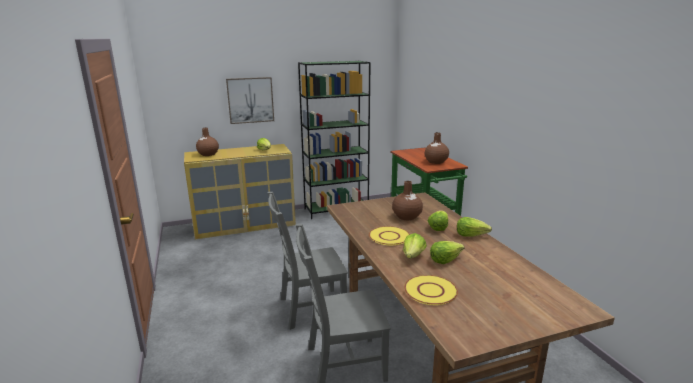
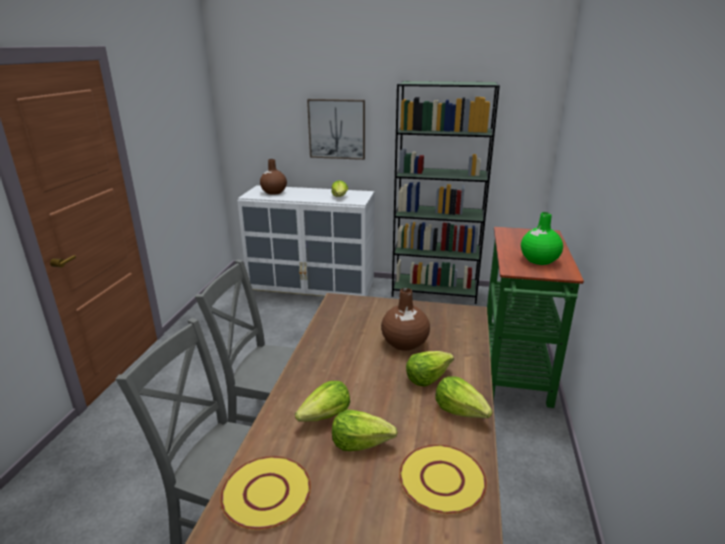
camera: 30 degrees right, 5 degrees up
yellow cabinet [184,144,296,240] -> white cabinet [237,185,375,296]
yellow plate [369,226,410,245] -> yellow plate moved to [399,445,487,514]
brown vase [425,132,449,164] -> green vase [521,212,563,265]

